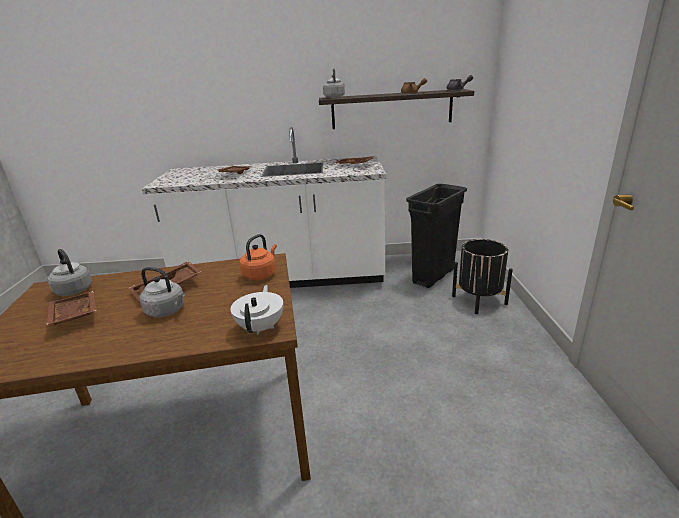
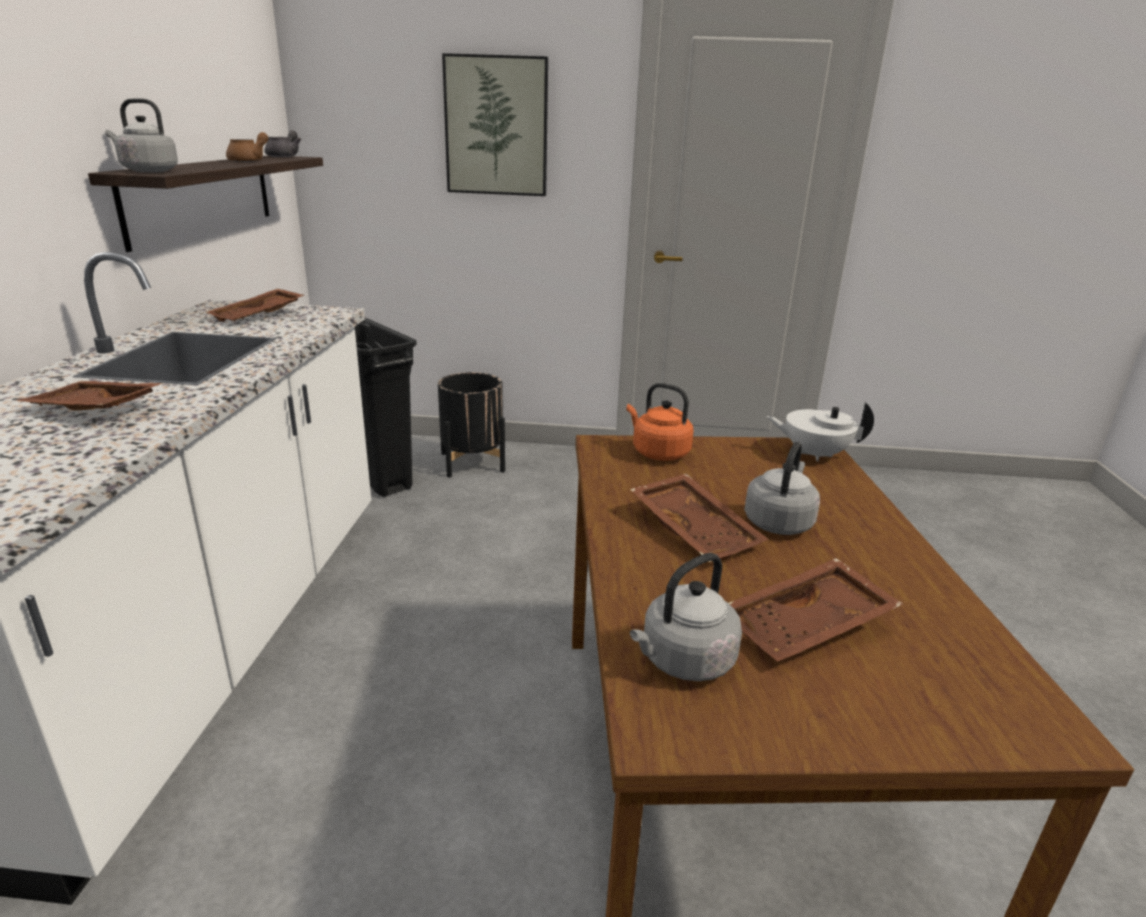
camera: 85 degrees left, 0 degrees up
none -> picture [442,53,548,196]

